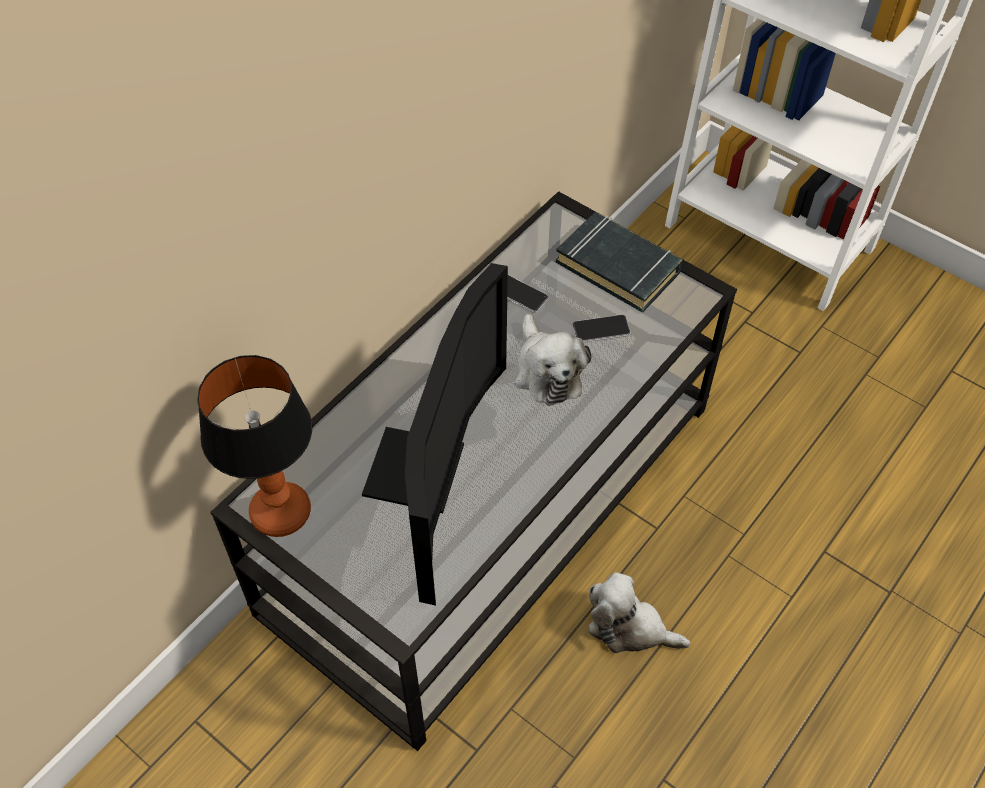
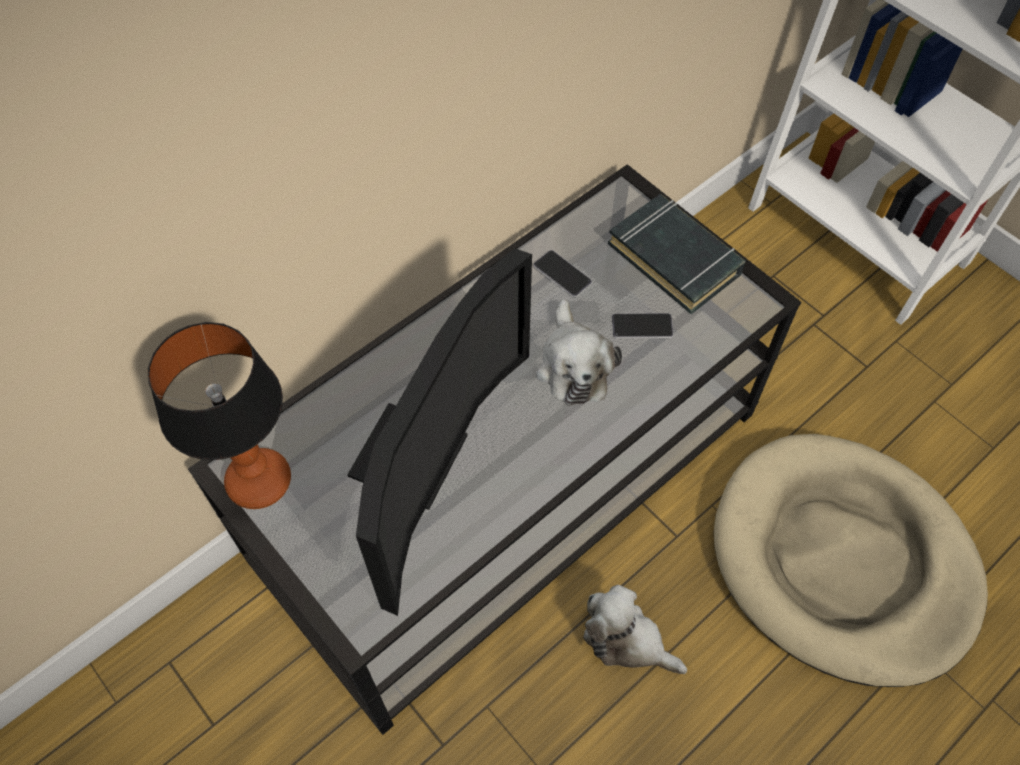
camera: 10 degrees right, 5 degrees up
none -> beige dog bed [714,434,988,687]

